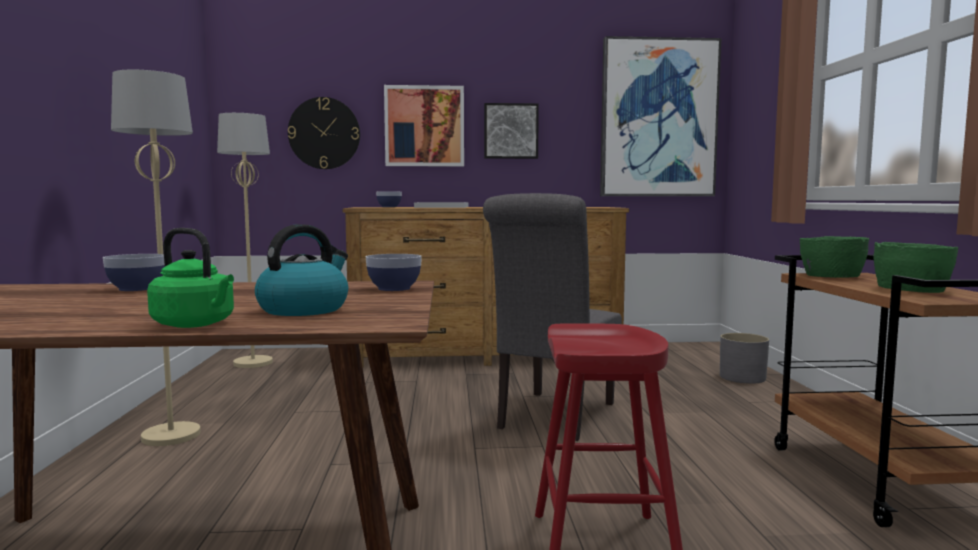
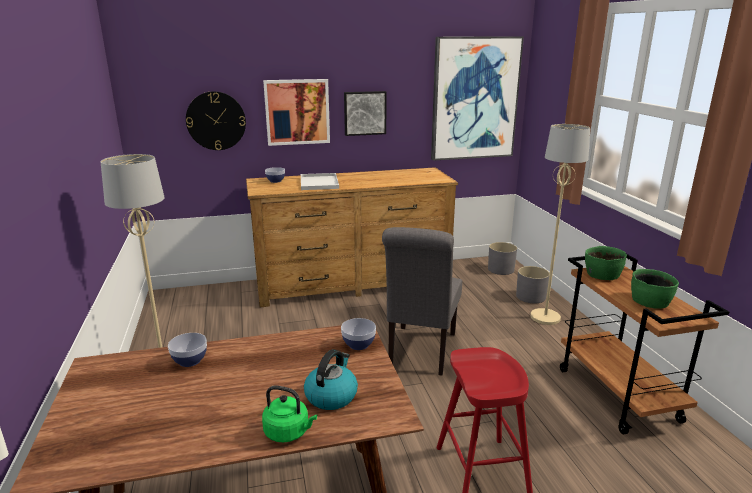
camera: 10 degrees left, 15 degrees up
beige floor lamp [217,113,273,368] -> beige floor lamp moved to [530,124,590,325]
none -> grey planter [488,242,517,275]

